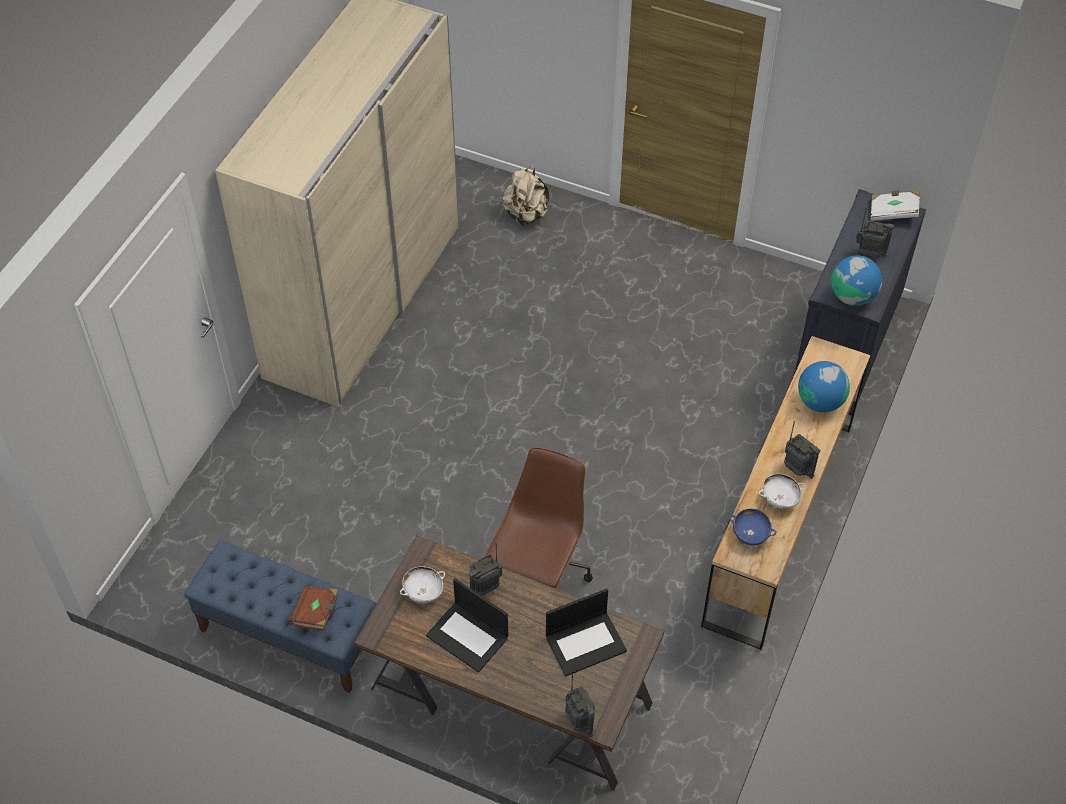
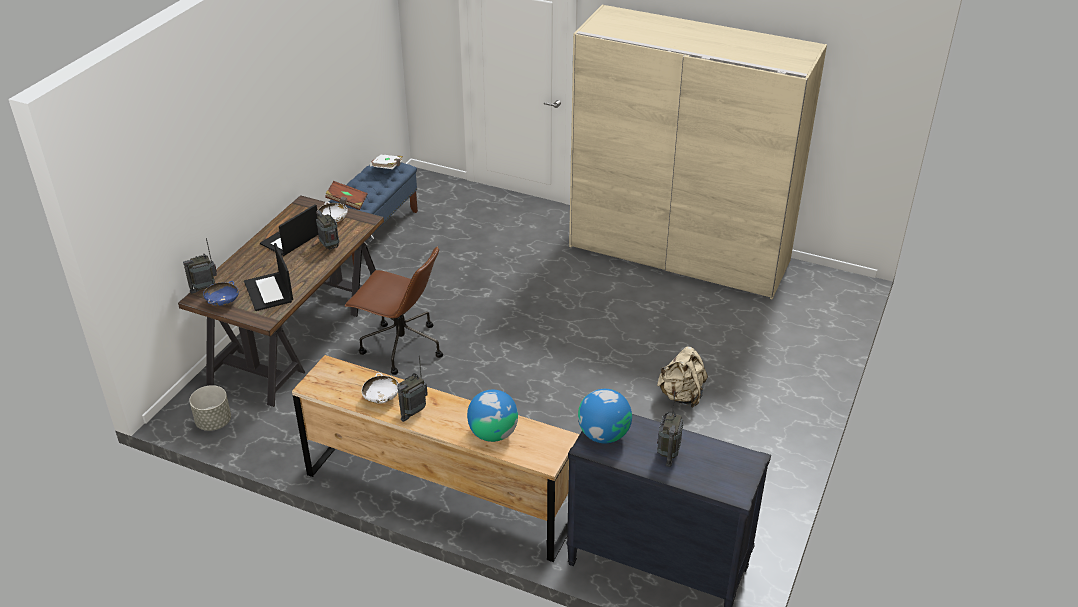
camera: 90 degrees right, 15 degrees down
beige backpack [502,167,550,226] -> beige backpack moved to [657,346,708,407]
blue bowl [729,509,776,546] -> blue bowl moved to [203,281,239,306]
white book [871,191,920,221] -> white book moved to [370,155,403,169]
none -> grey planter [189,385,231,431]

